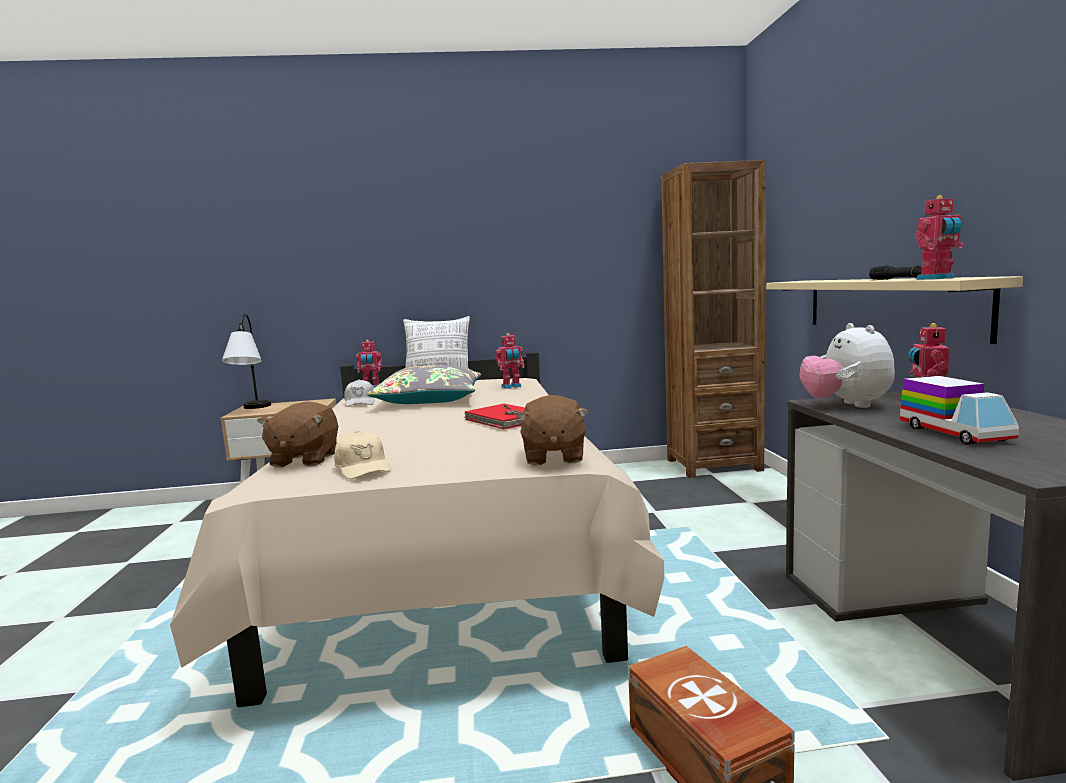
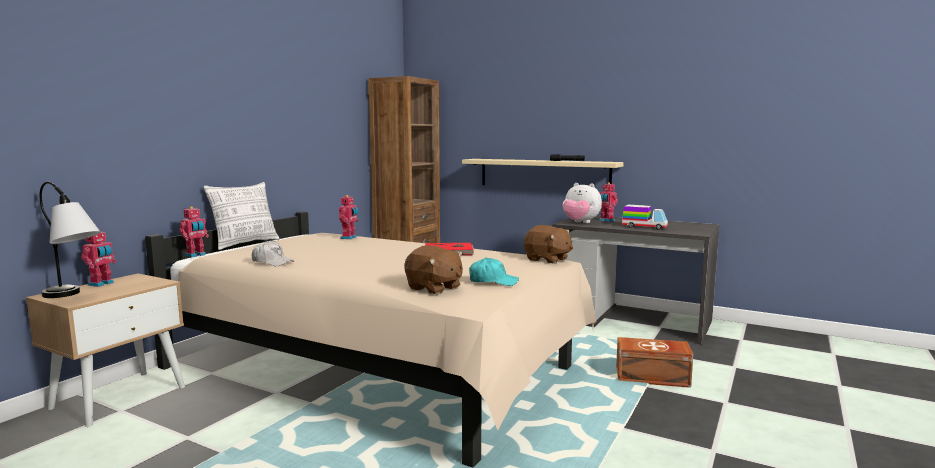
camera: 55 degrees left, 0 degrees up
beige cap [334,431,391,479] -> turquoise cap [469,258,519,286]
grey pillow [367,365,481,404] -> none
toy robot [915,195,963,280] -> toy robot moved to [81,229,117,287]

